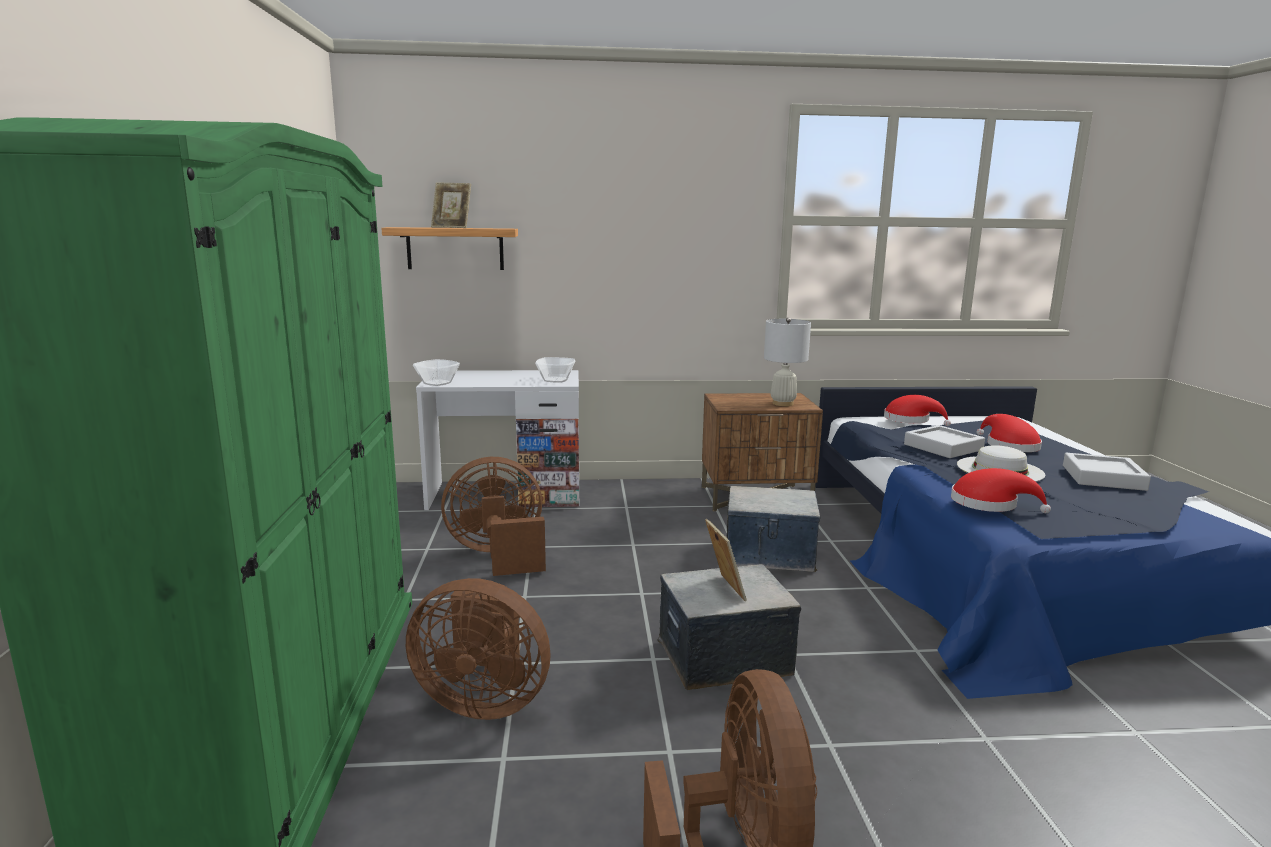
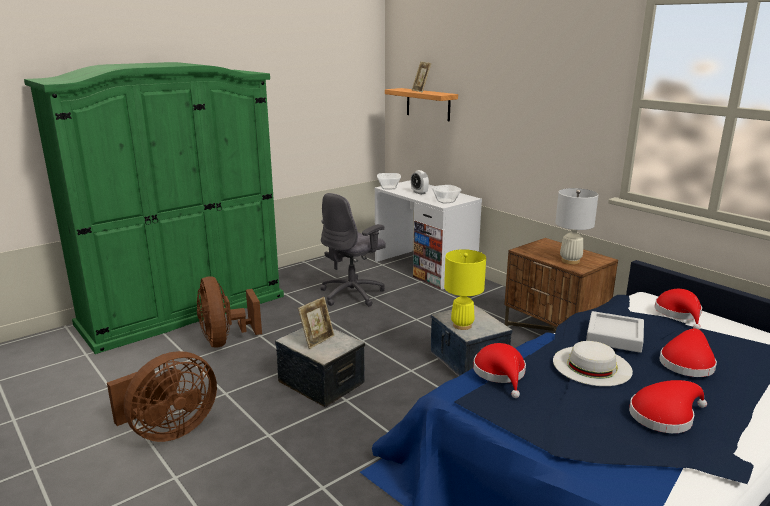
camera: 55 degrees right, 5 degrees up
brown fan [441,457,546,576] -> grey office chair [320,193,386,306]
grey tray [1063,453,1151,491] -> red hat [629,380,707,433]
none -> alarm clock [411,170,429,195]
none -> yellow table lamp [444,249,486,330]

